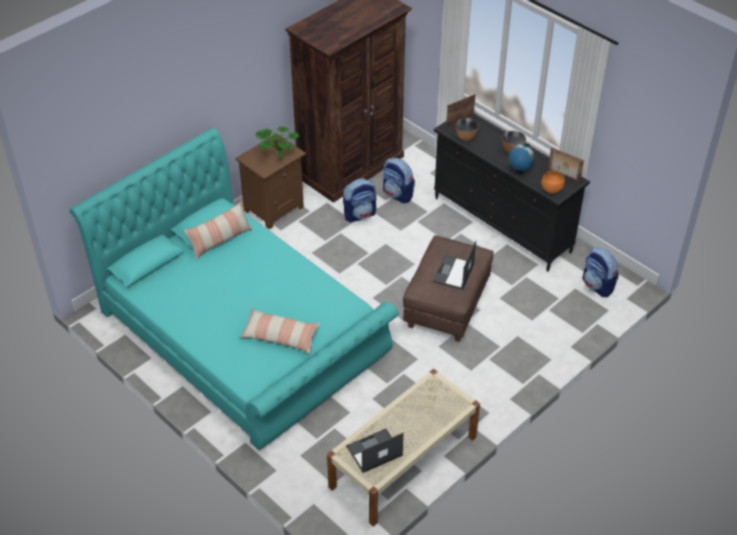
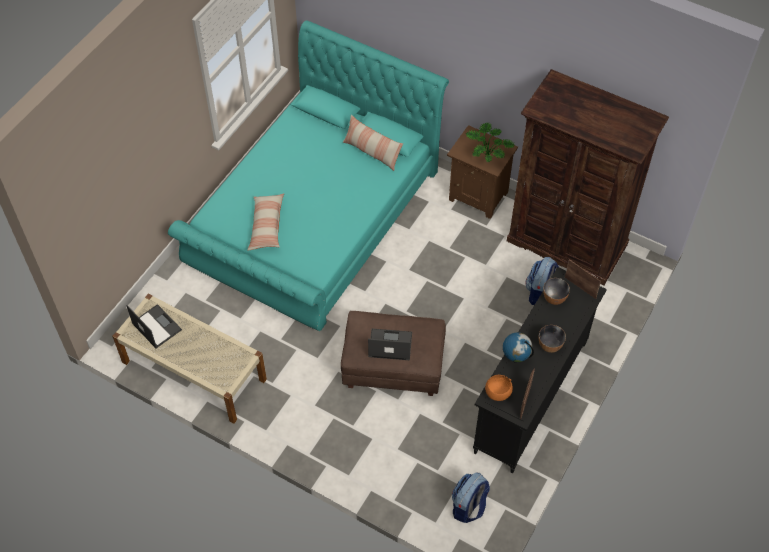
camera: 75 degrees right, 10 degrees up
backpack [343,178,376,222] -> none

